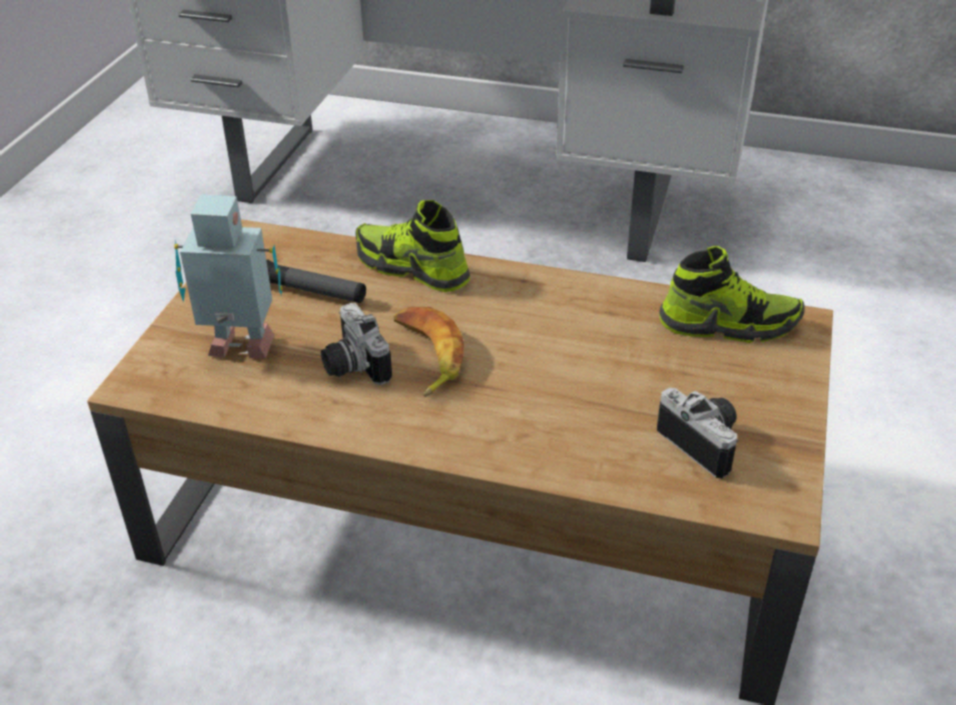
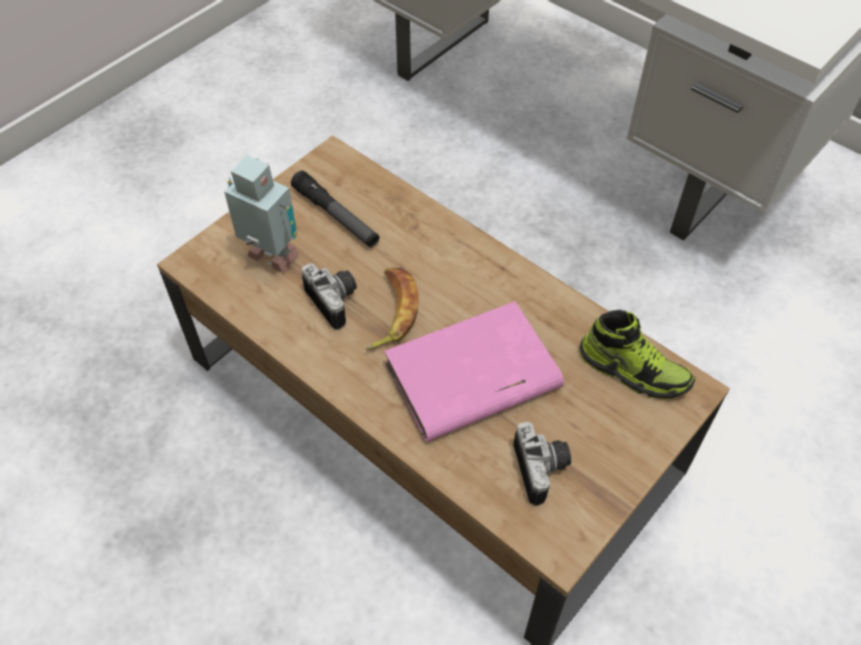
camera: 25 degrees right, 15 degrees up
camera [321,303,392,385] -> camera turned 150 degrees clockwise [302,263,357,329]
shoe [356,200,470,292] -> none
none -> pink book [384,301,564,442]

